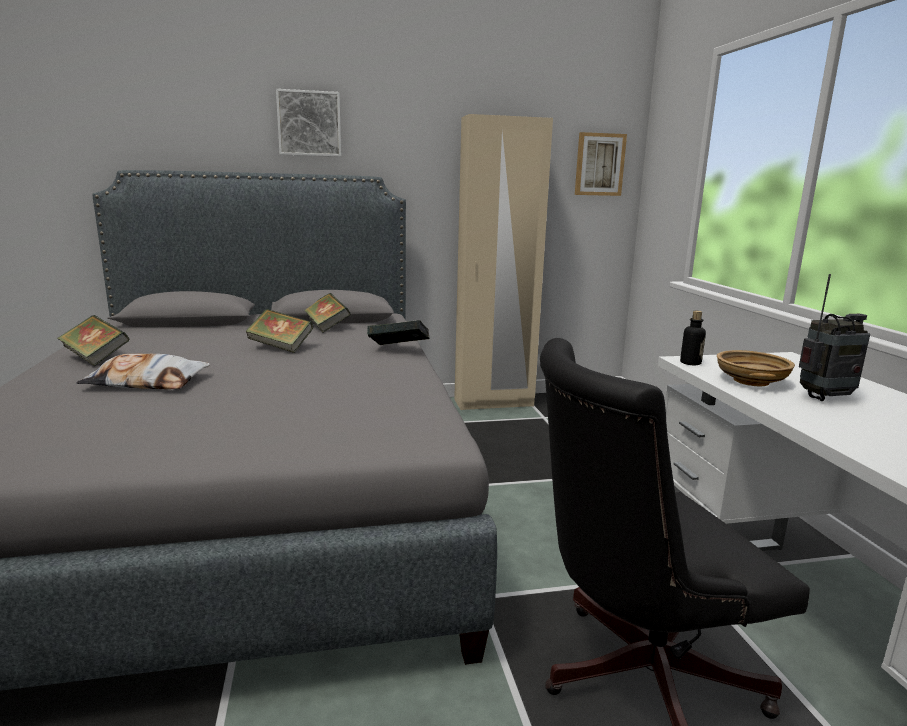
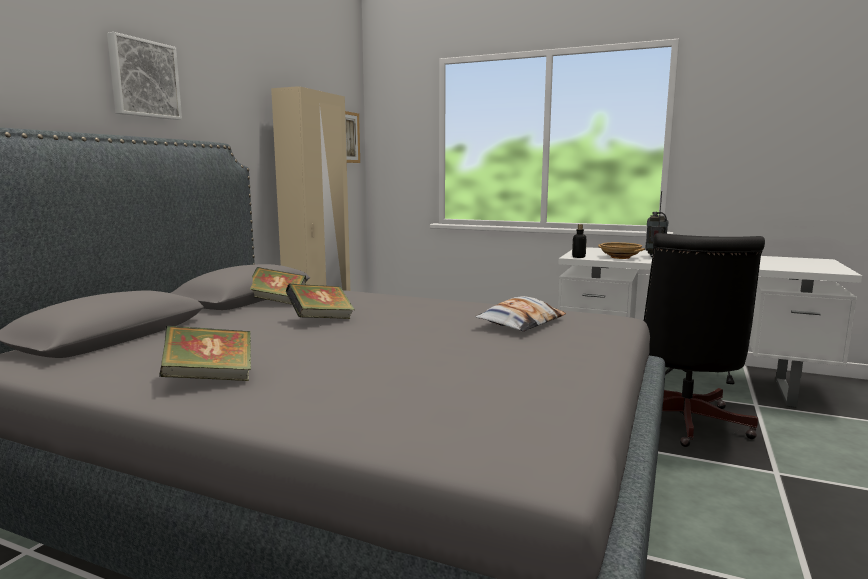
camera: 55 degrees left, 5 degrees down
pillow [76,354,210,389] -> pillow moved to [475,296,566,332]
book [367,320,430,345] -> none

